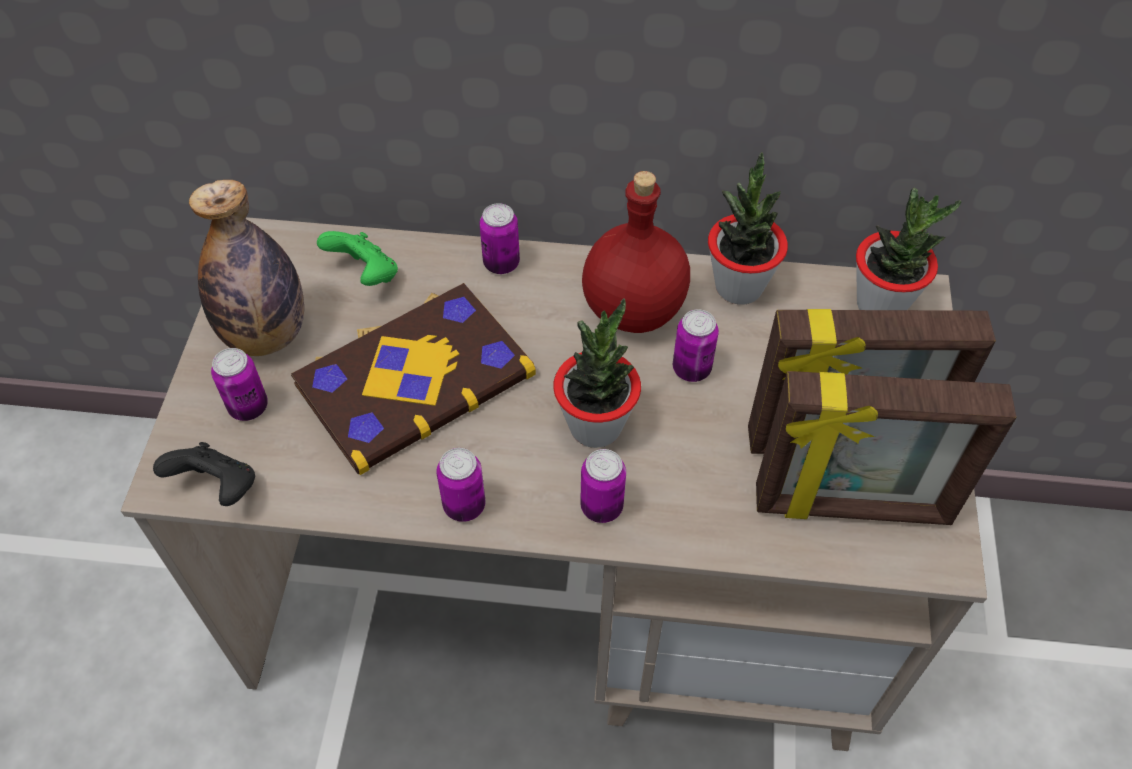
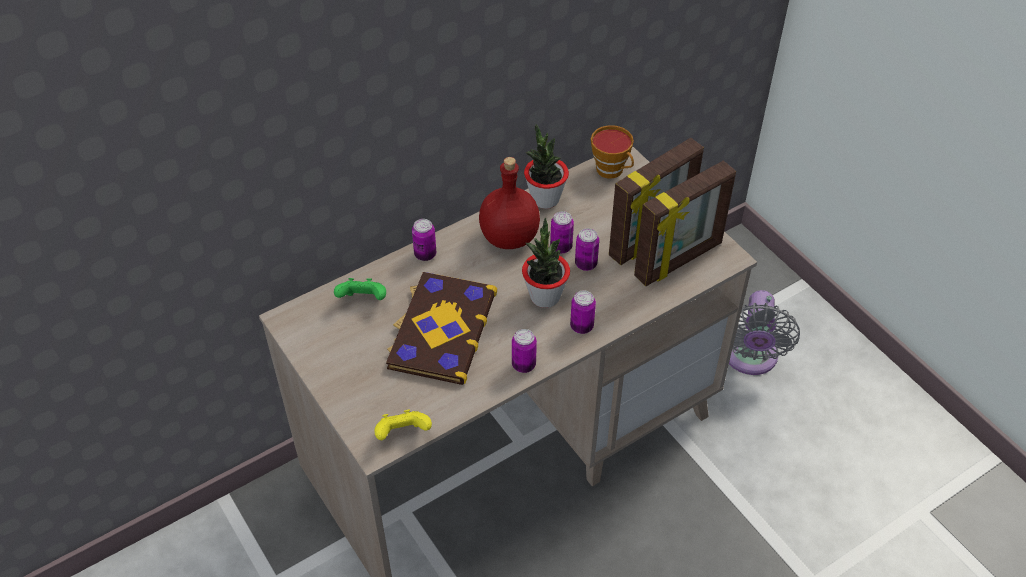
camera: 40 degrees left, 5 degrees down
black game controller [153,442,255,506] -> yellow game controller [374,410,432,440]
bottle [189,180,304,356] -> none
can [211,348,268,421] -> can moved to [575,228,599,271]
potted plant [856,188,961,310] -> cup [591,125,634,179]
none -> grey fan [729,290,800,375]

